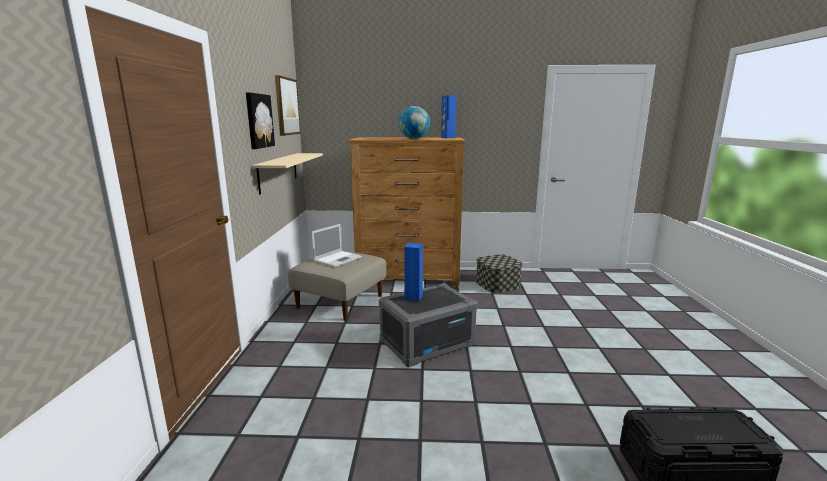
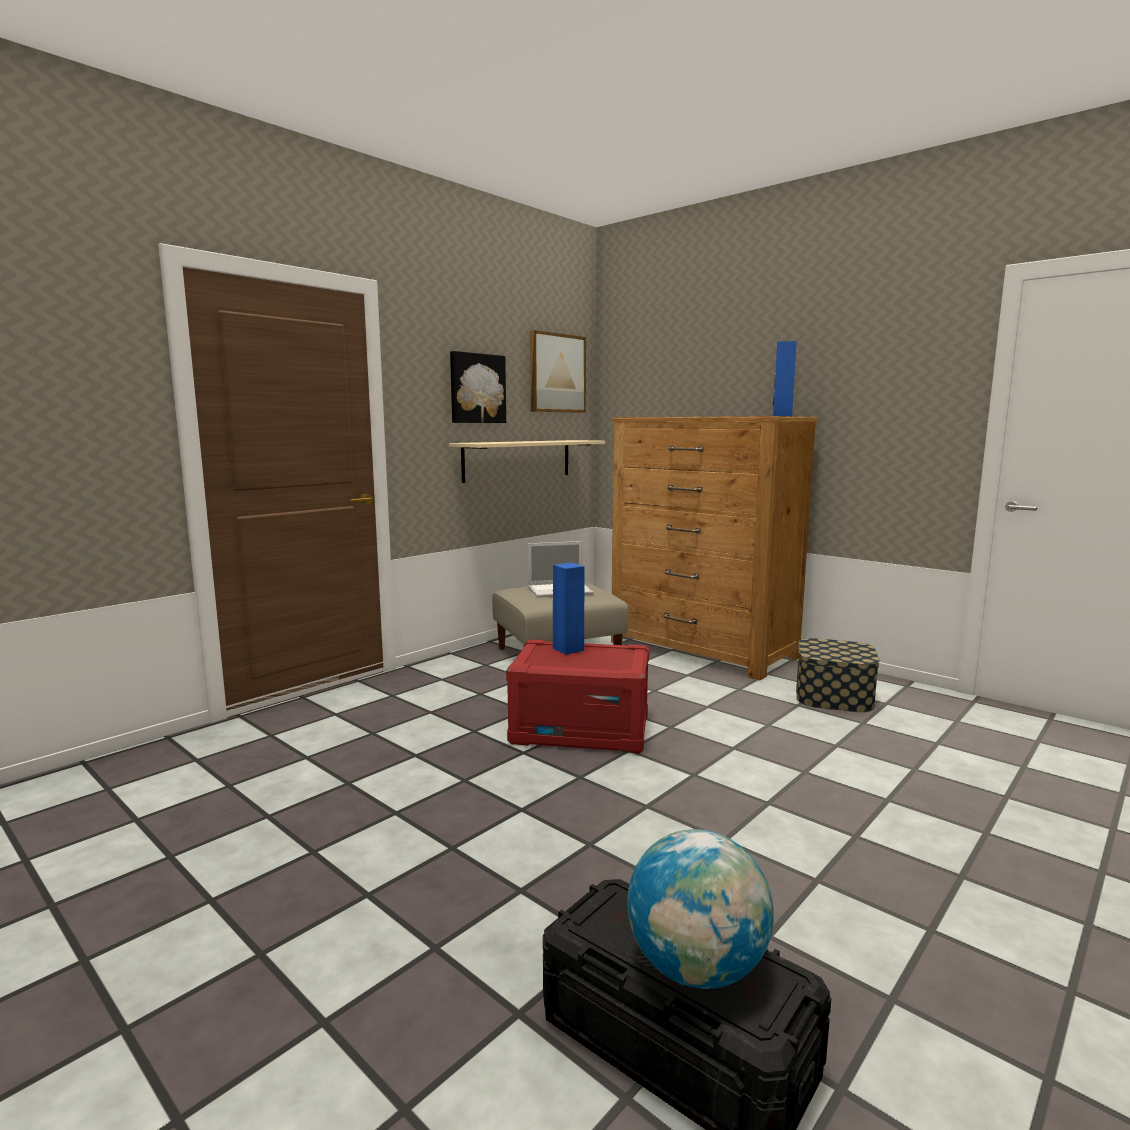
camera: 40 degrees right, 5 degrees down
grey storage box [379,283,478,367] -> red storage box [506,640,649,754]
globe [398,106,430,139] -> globe moved to [627,829,774,989]

